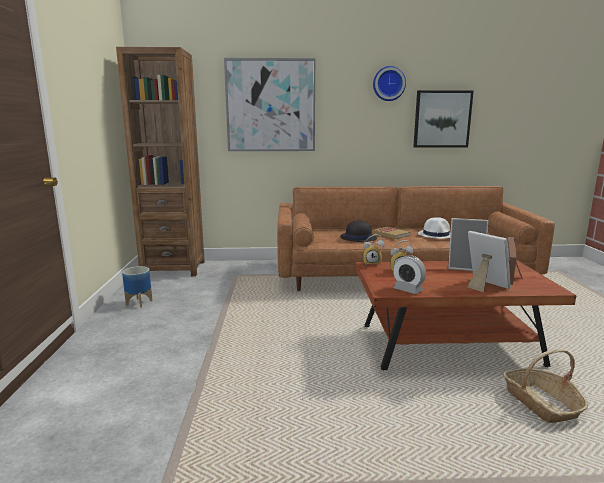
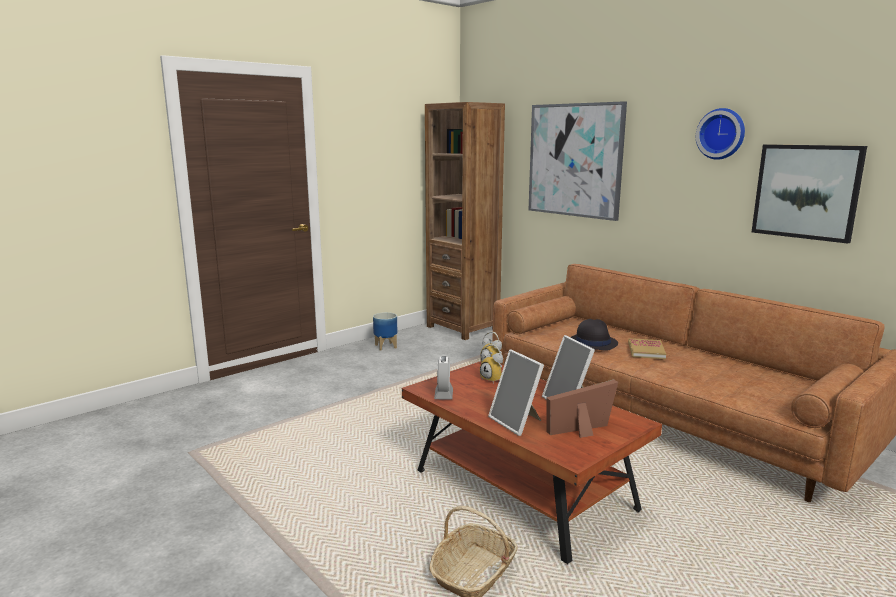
camera: 50 degrees right, 0 degrees up
white hat [418,217,451,239] -> none
picture frame [467,231,511,292] -> picture frame turned 135 degrees clockwise [488,350,544,436]

